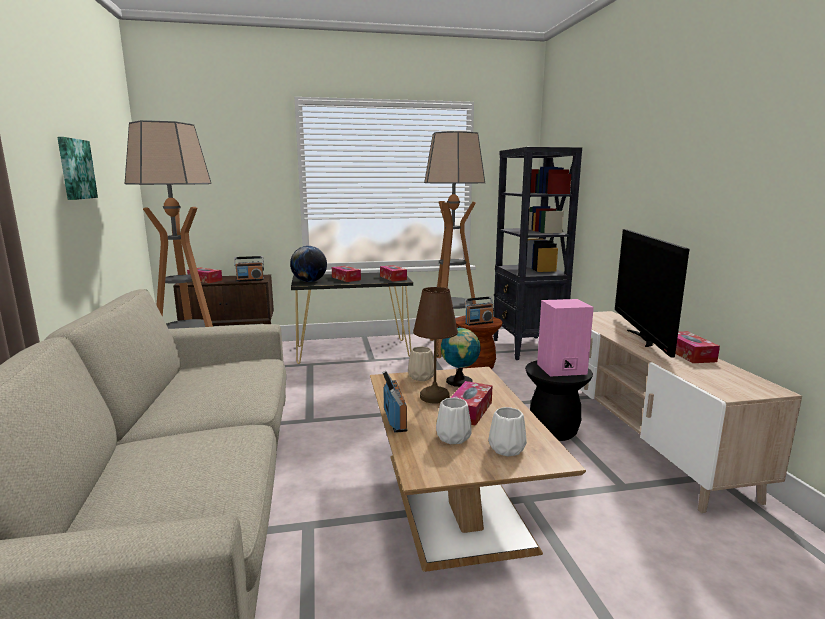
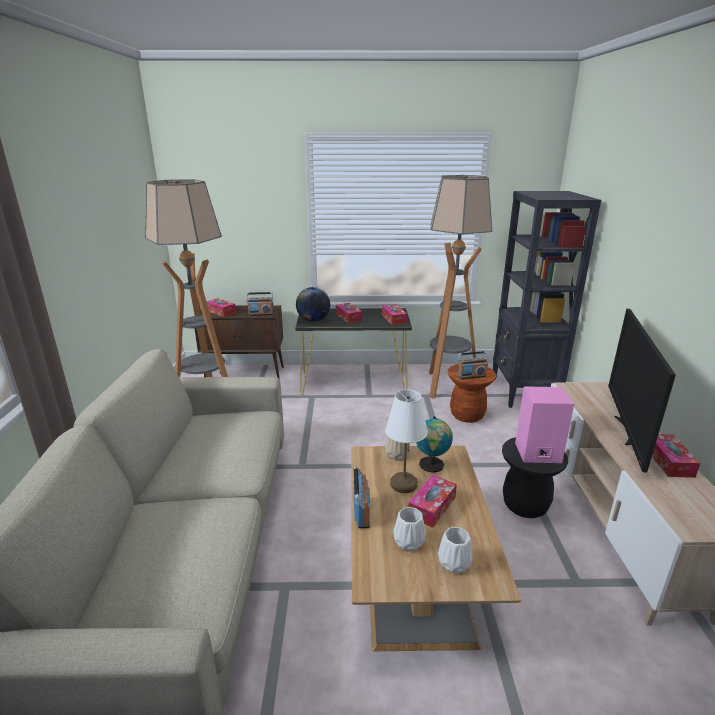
camera: 10 degrees right, 10 degrees up
picture [57,137,98,200] -> none
brown table lamp [413,287,458,403] -> white table lamp [386,389,428,493]

